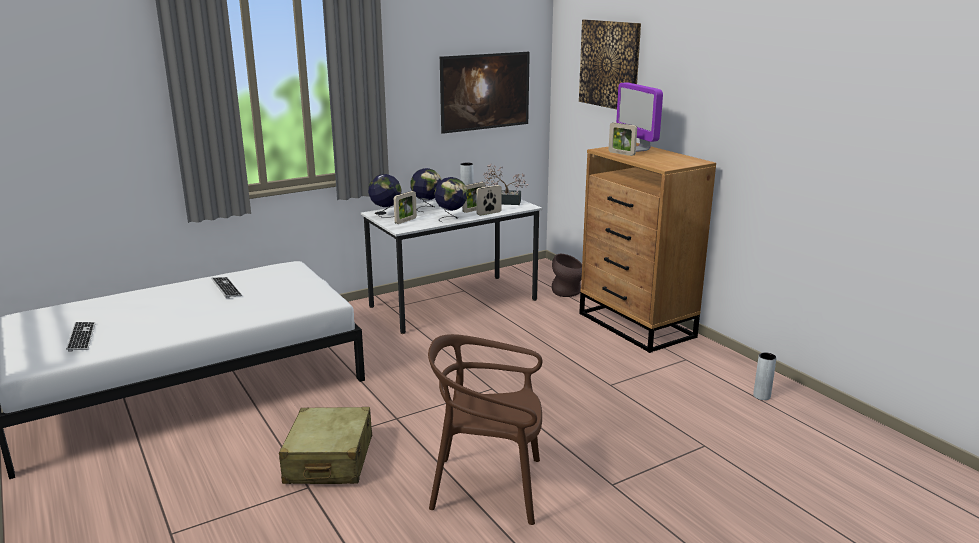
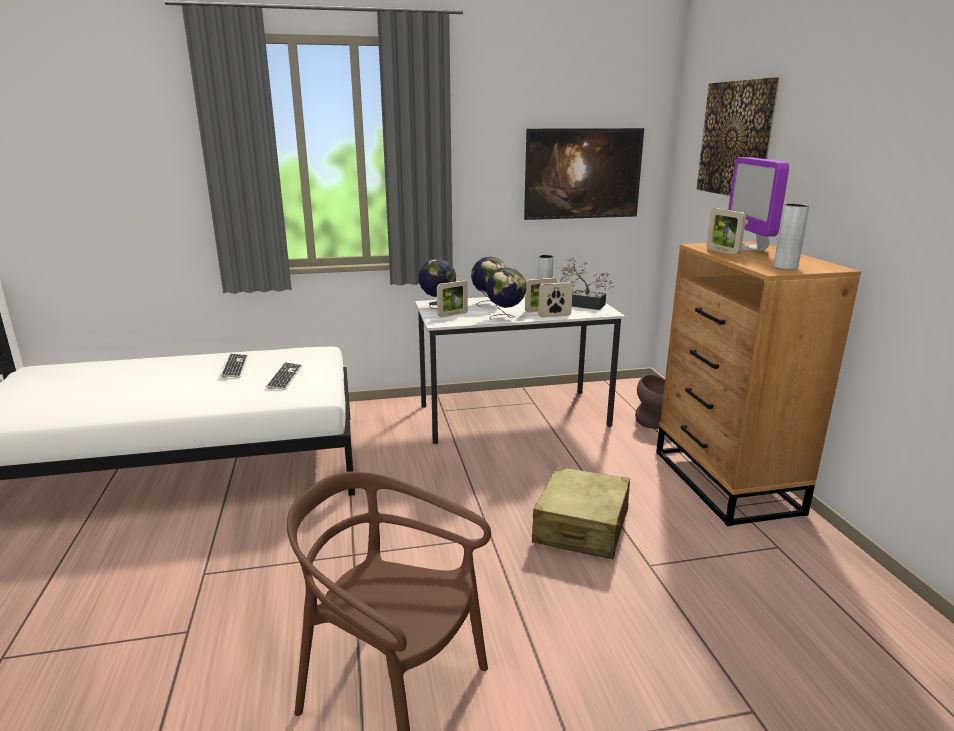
camera: 20 degrees right, 0 degrees up
keyboard [66,322,96,351] -> keyboard moved to [266,362,302,390]
beige suitcase [279,407,372,484] -> beige suitcase moved to [532,466,630,559]
grey vase [753,352,777,400] -> grey vase moved to [774,204,809,270]

